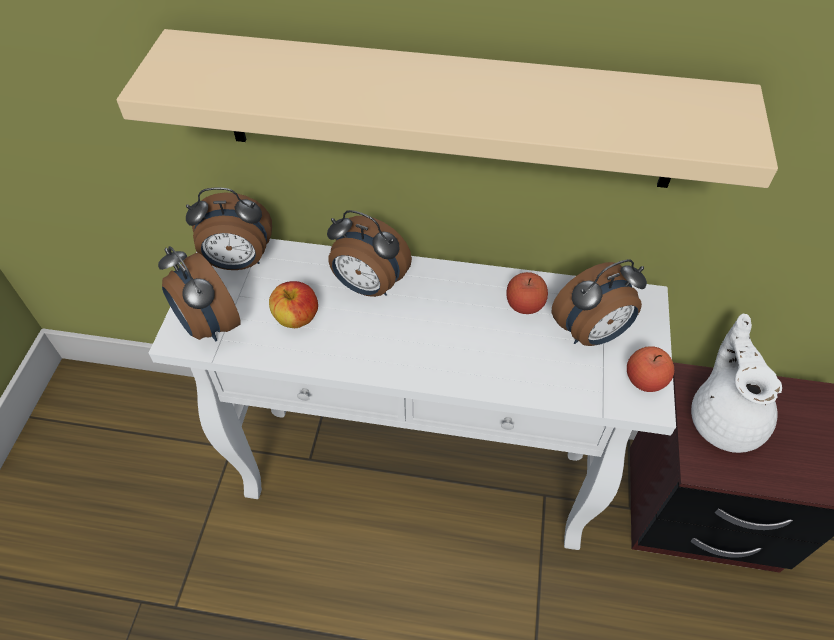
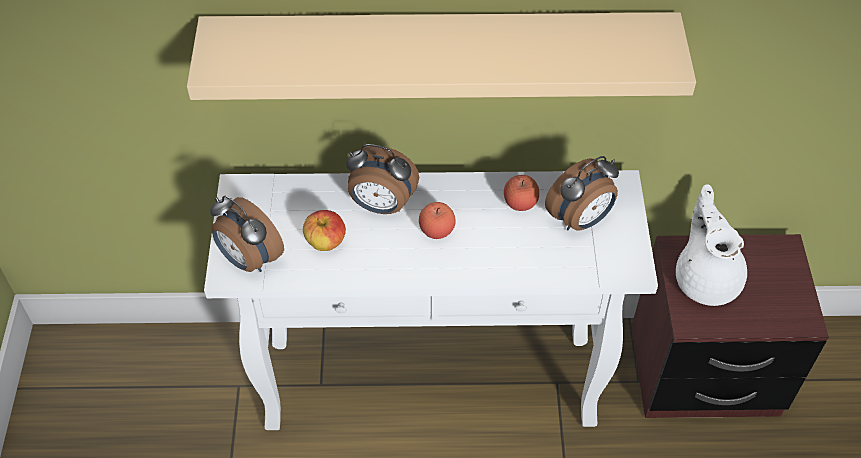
camera: 10 degrees left, 0 degrees up
alarm clock [186,187,272,270] -> none
apple [627,346,674,392] -> apple moved to [419,202,456,239]

